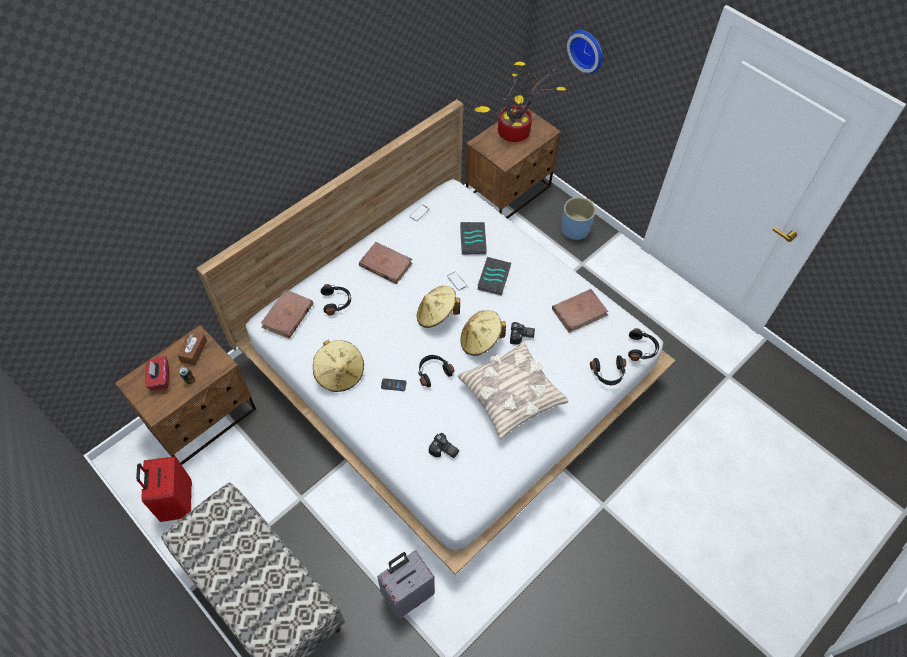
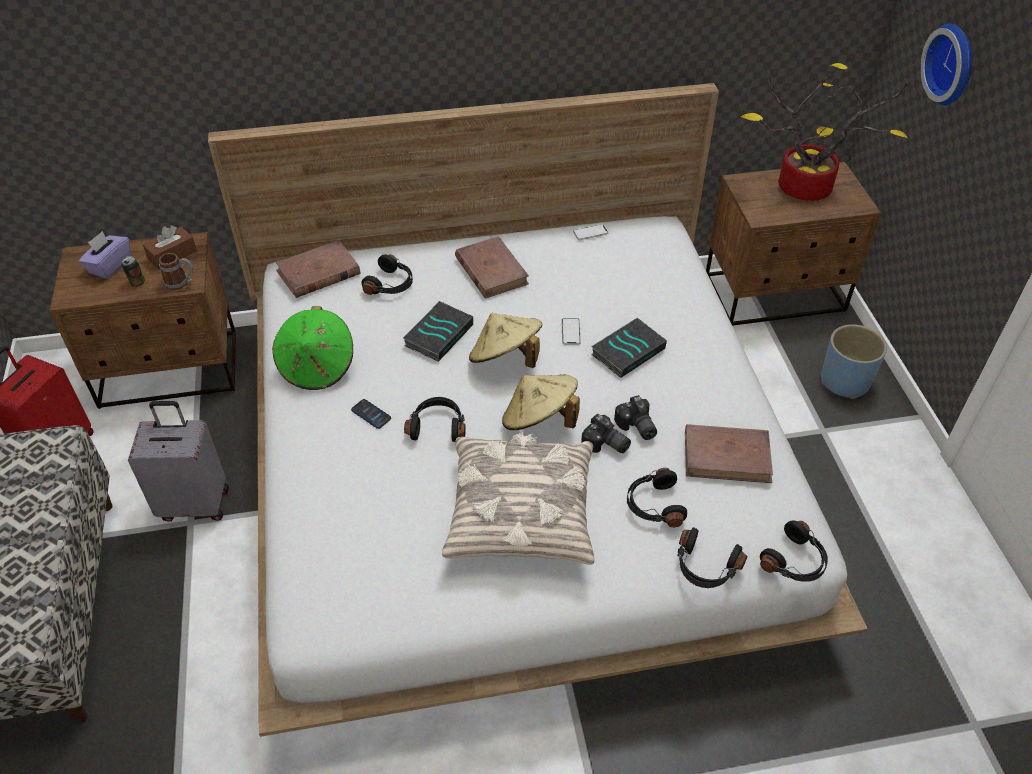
camera: 35 degrees right, 10 degrees down
red tissue box [145,356,169,390] -> purple tissue box [79,231,131,279]
beige hat [313,340,364,392] -> green hat [272,306,353,390]
grey suitcase [377,550,435,619] -> grey suitcase moved to [128,401,229,522]
camera [429,433,459,458] -> camera moved to [614,395,657,440]
book [460,222,487,255] -> book moved to [403,301,473,362]
none -> mug [159,253,193,290]
none -> black headphones [627,468,687,527]

